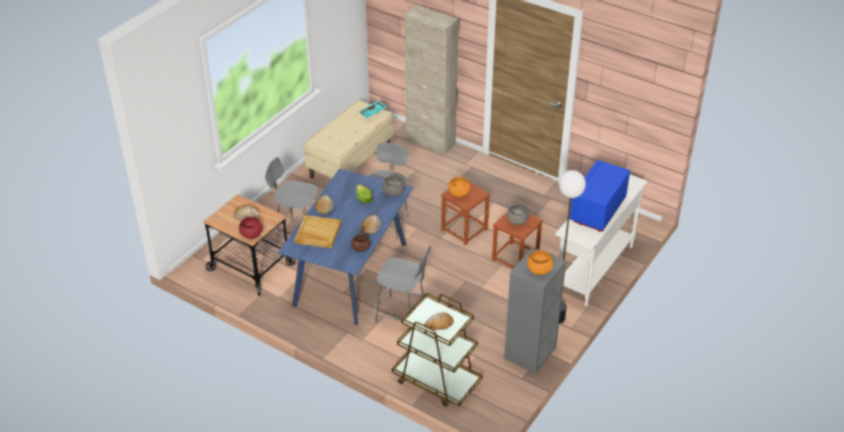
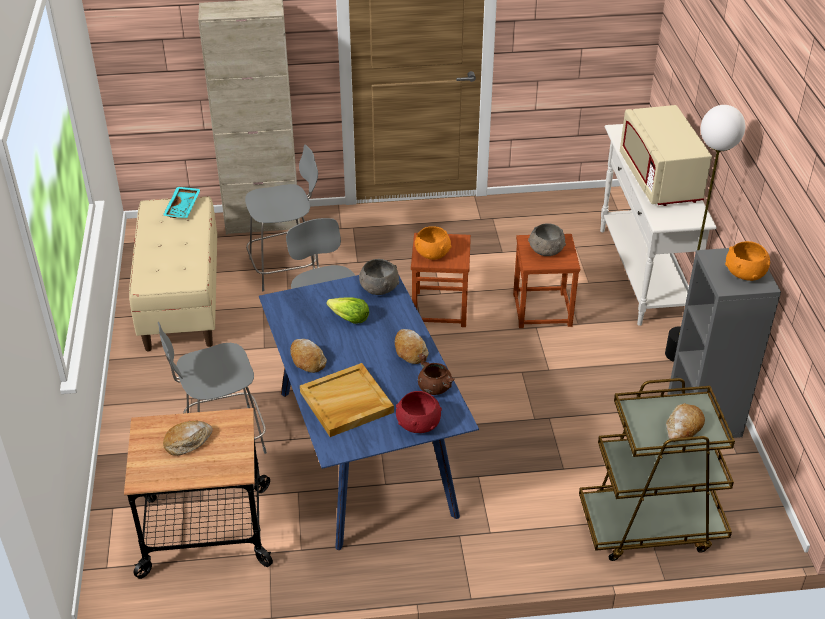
camera: 40 degrees left, 0 degrees up
red bowl [239,217,263,239] -> red bowl moved to [396,391,442,433]
grey chair [375,246,431,324] -> grey chair moved to [245,145,318,291]
blue microwave [570,160,630,232] -> beige microwave [620,105,712,206]

